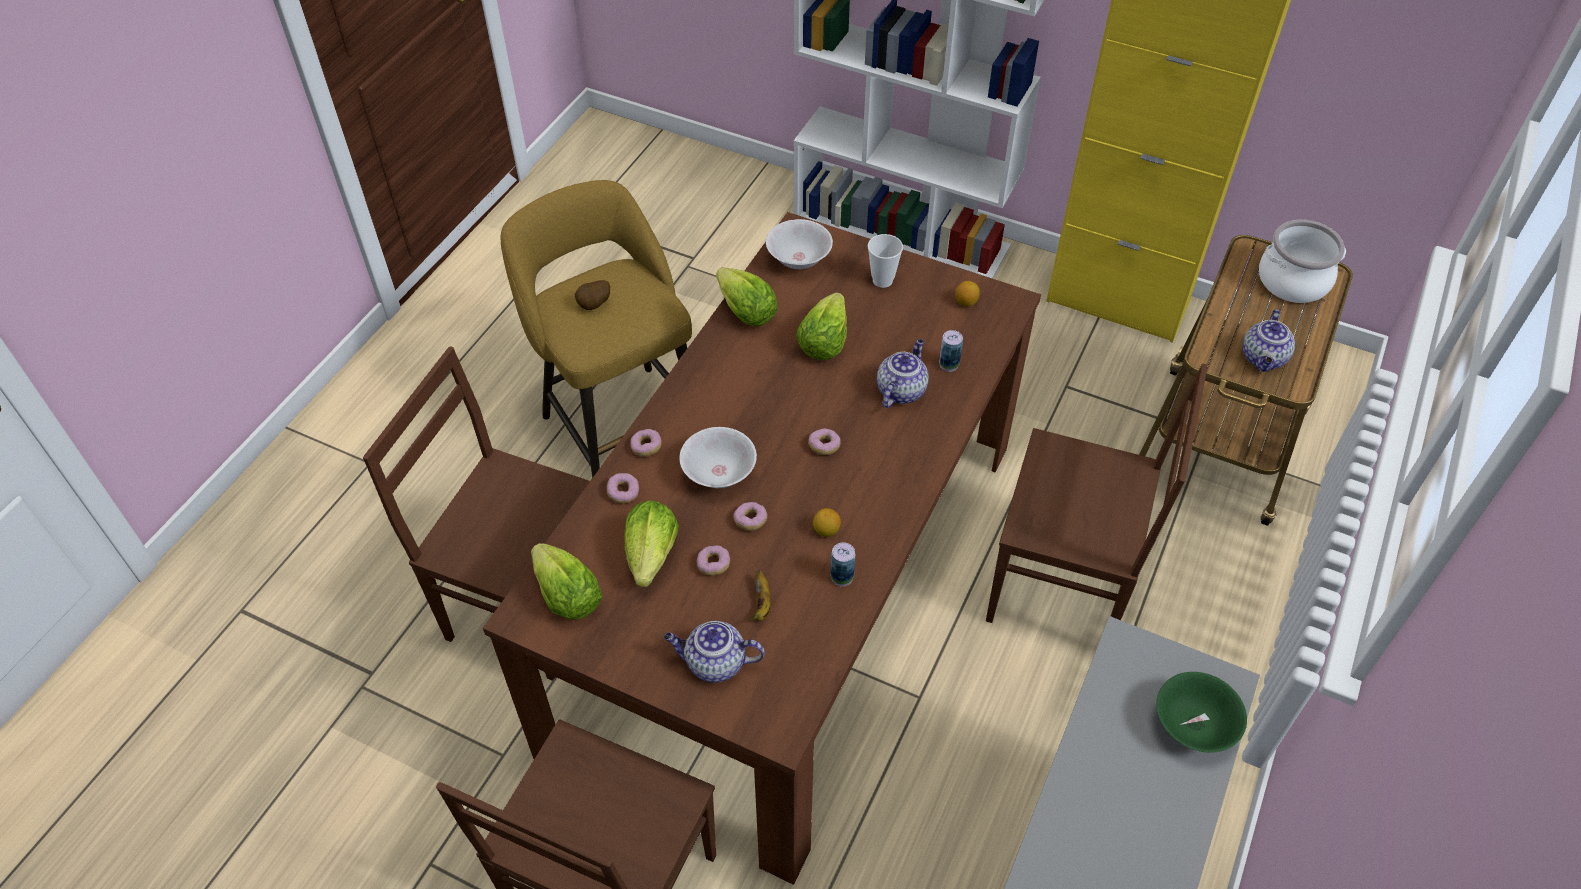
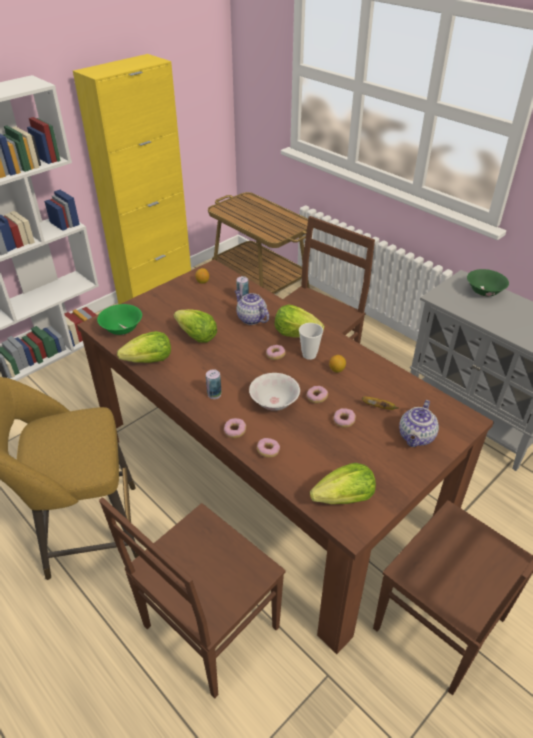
camera: 70 degrees left, 10 degrees down
potato [575,280,610,310] -> none
lettuce [624,501,679,587] -> lettuce moved to [275,304,324,338]
white bowl [766,219,833,269] -> green bowl [97,304,142,335]
can [830,542,855,586] -> can moved to [206,369,221,399]
cup [868,234,903,288] -> cup moved to [299,323,323,360]
teapot [1243,309,1295,372] -> none
cooking pot [1259,220,1346,303] -> none

